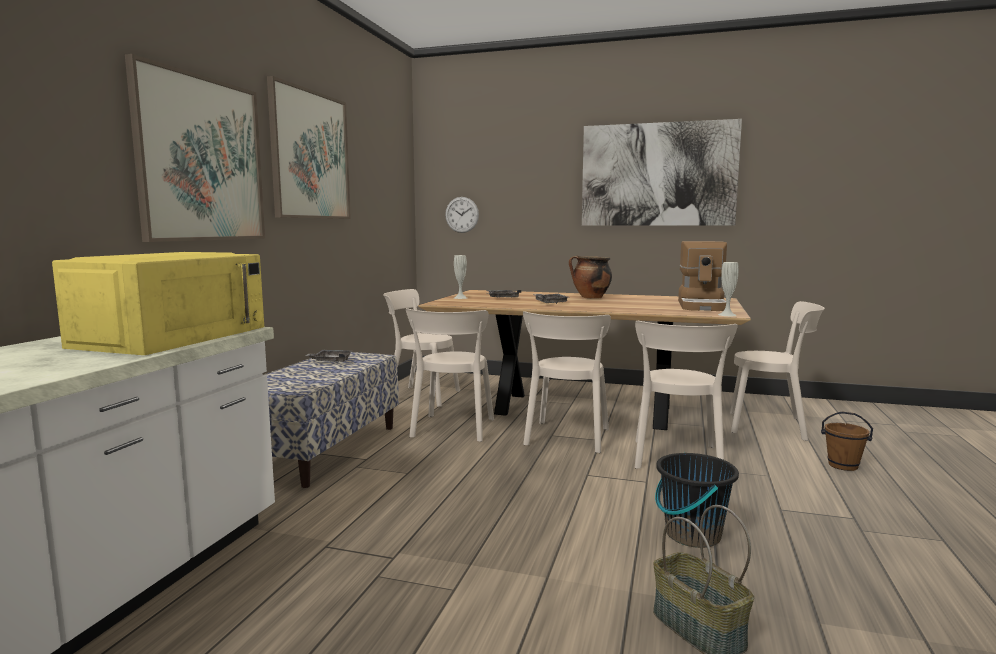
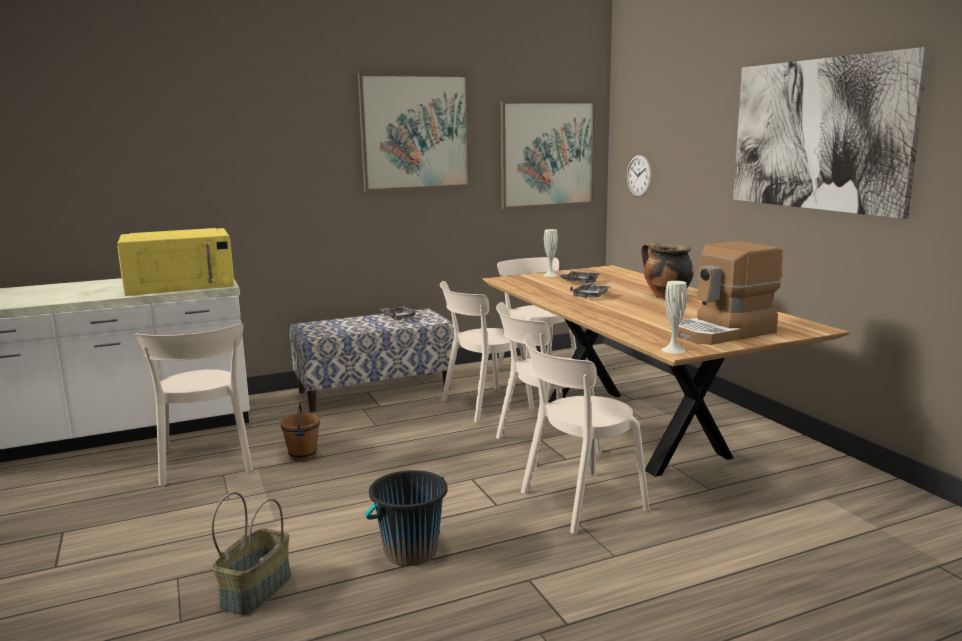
camera: 50 degrees right, 5 degrees up
picture [125,54,265,242] -> picture moved to [501,101,596,209]
beige chair [730,301,825,441] -> beige chair moved to [135,323,253,486]
brown bucket [821,412,873,471] -> brown bucket moved to [280,403,320,461]

